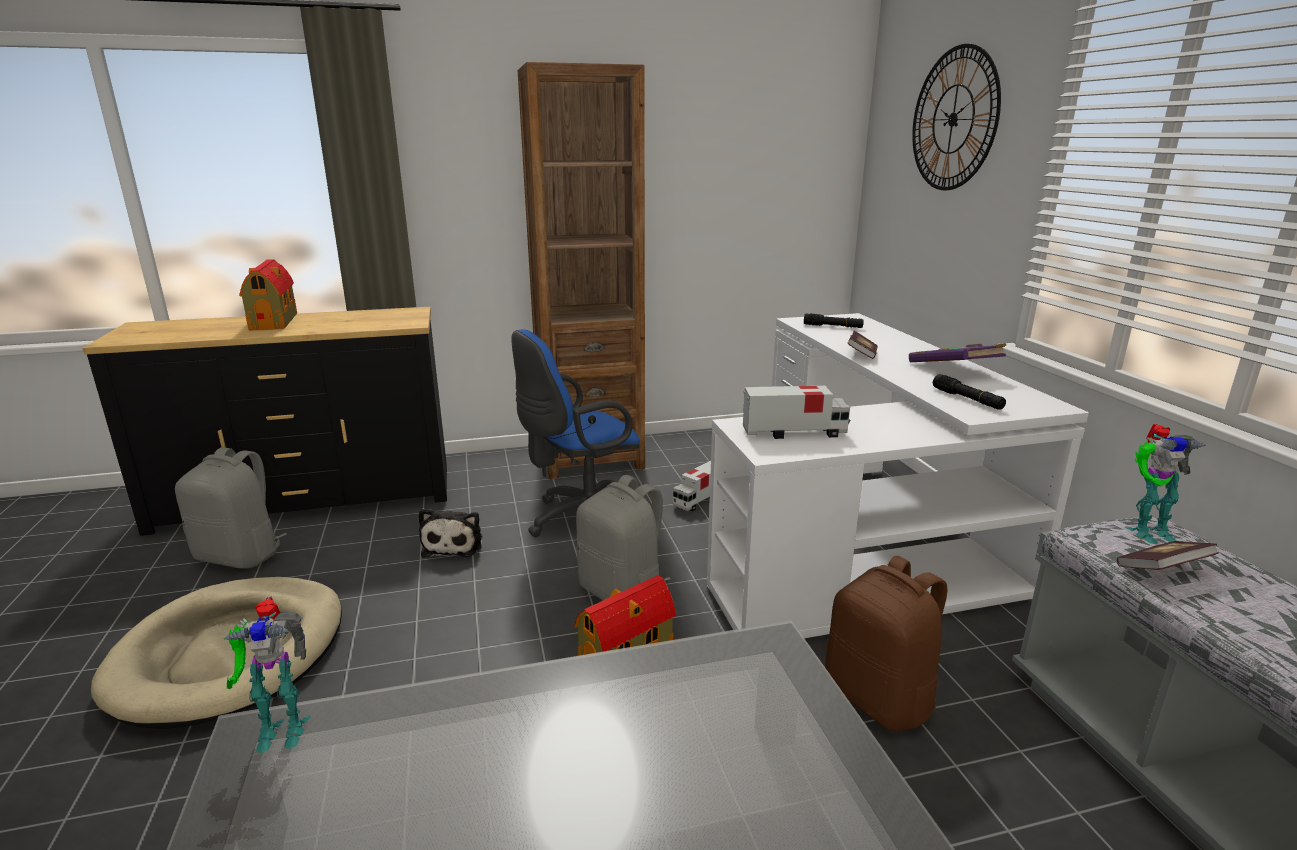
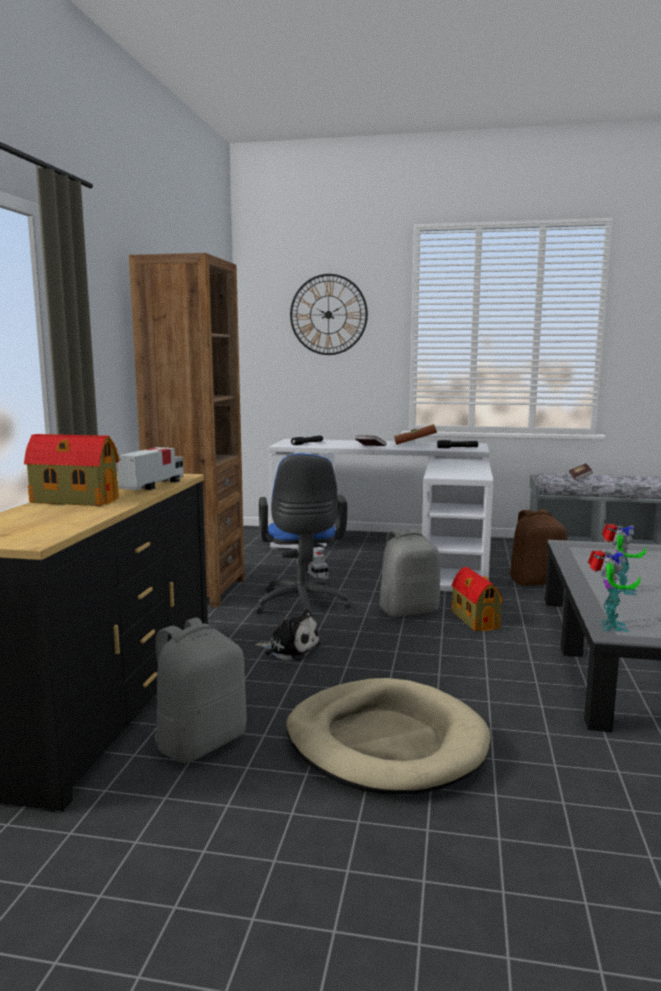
camera: 65 degrees left, 10 degrees down
toy truck [743,386,850,439] -> toy truck moved to [117,447,184,490]
purple book [909,343,1006,362] -> brown book [394,424,437,445]
toy robot [1125,424,1206,544] -> toy robot moved to [602,523,646,595]

